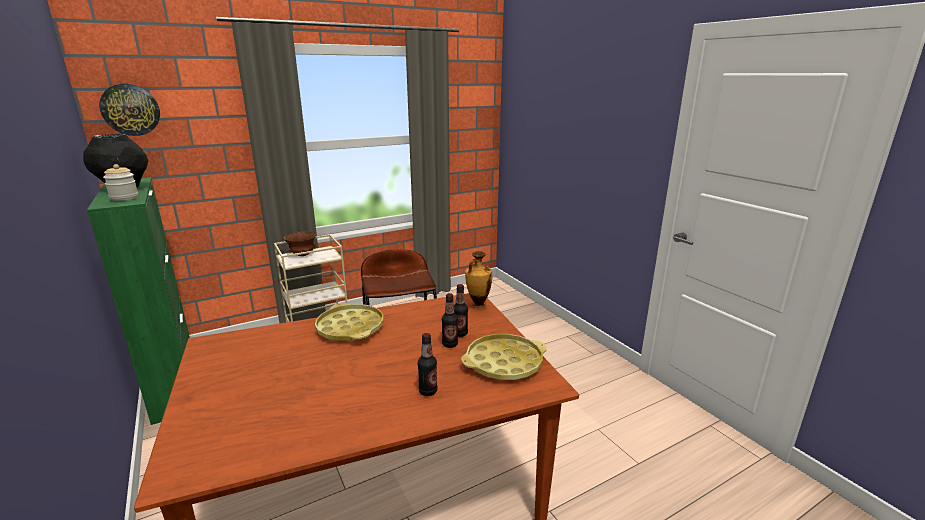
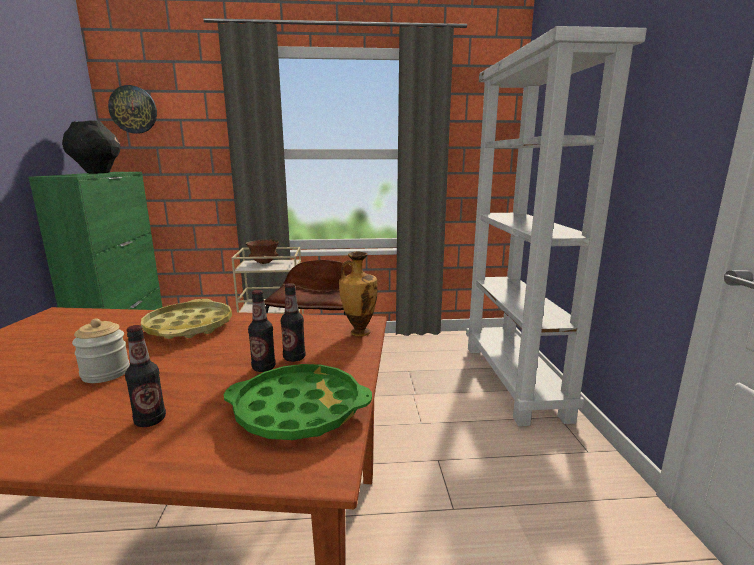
camera: 25 degrees right, 5 degrees down
jar [103,164,139,201] -> jar moved to [72,318,130,383]
yellow tray [461,334,547,380] -> green tray [224,364,372,440]
none -> white bookcase [466,26,647,426]

